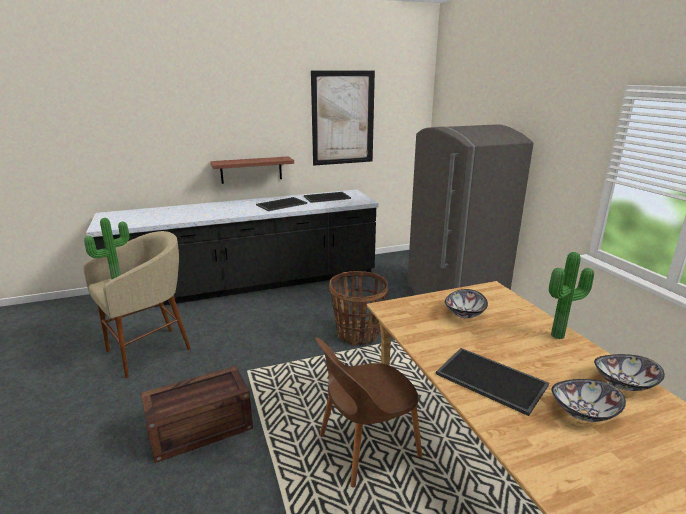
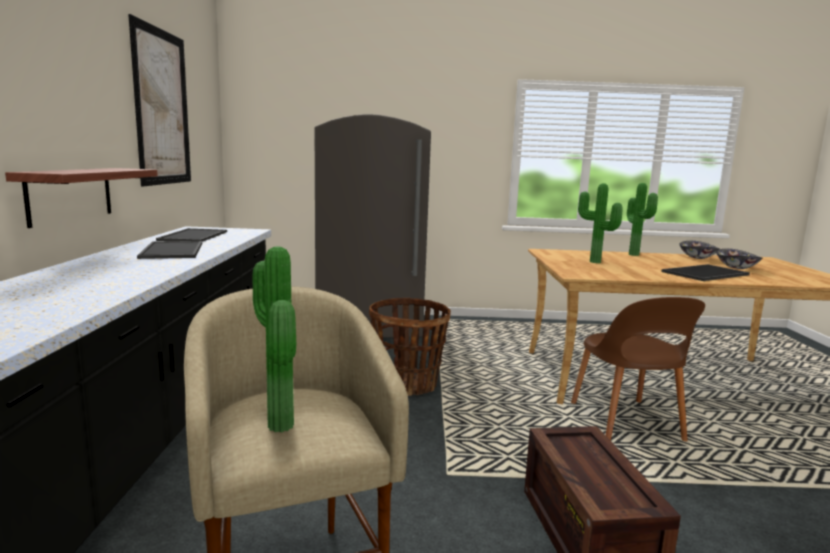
camera: 70 degrees left, 10 degrees down
bowl [445,289,488,318] -> potted plant [578,183,623,263]

